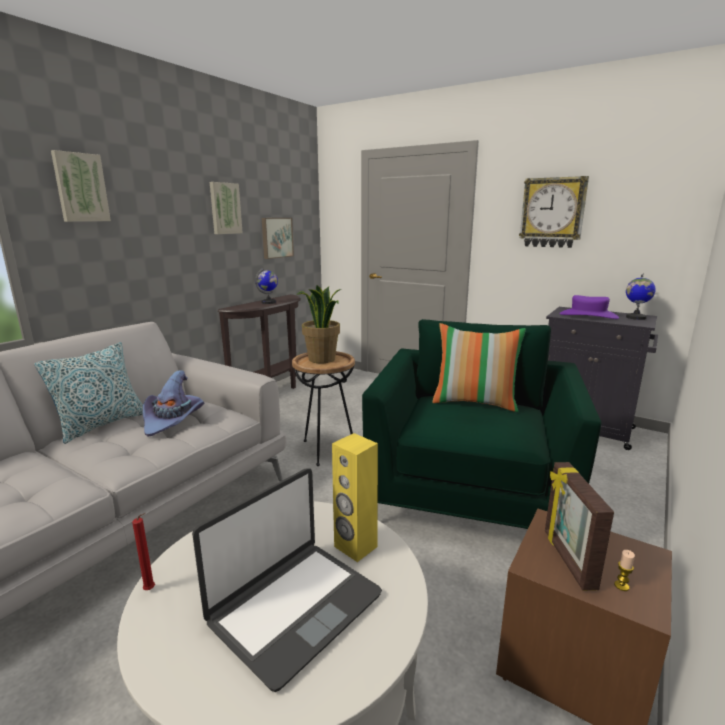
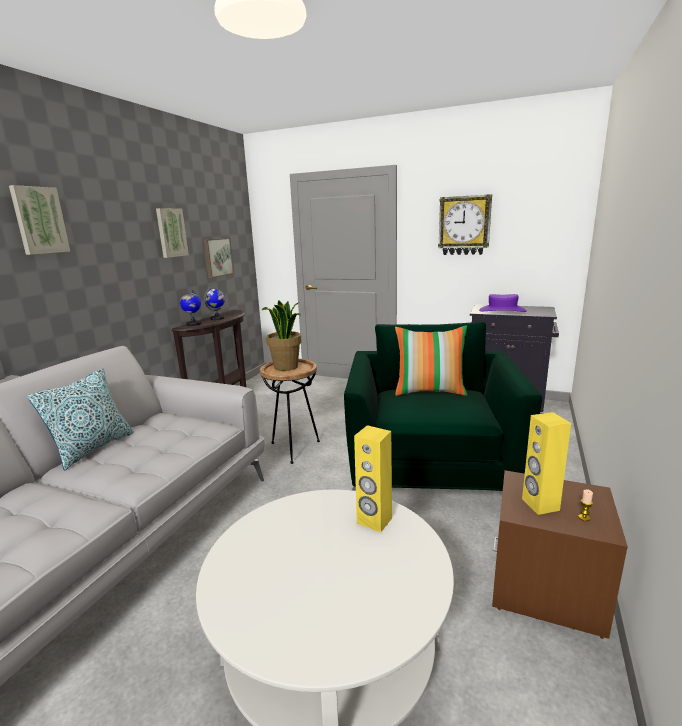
camera: 10 degrees left, 0 degrees up
red candle [132,513,155,590] -> none
purple hat [143,370,205,437] -> none
laptop [192,468,382,692] -> none
picture frame [545,462,614,591] -> yellow speaker [522,412,571,515]
globe [626,274,656,320] -> globe moved to [180,290,201,326]

